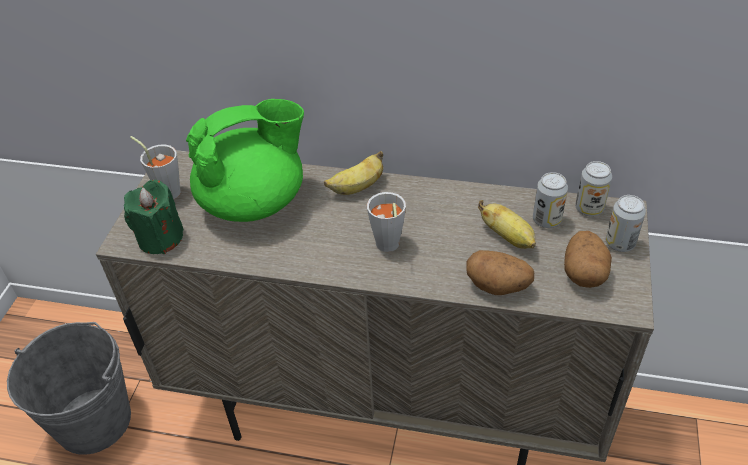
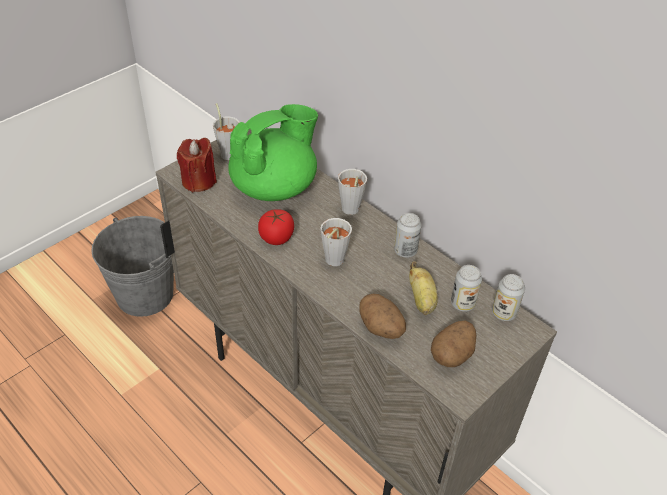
camera: 30 degrees right, 0 degrees up
green candle [124,180,184,254] -> red candle [177,138,217,193]
green teapot [186,99,304,222] -> green teapot turned 45 degrees counterclockwise [228,104,318,201]
banana [324,151,383,195] -> grey cup [338,169,367,215]
can [606,195,646,252] -> can moved to [394,213,421,258]
none -> tomato [258,209,294,245]

